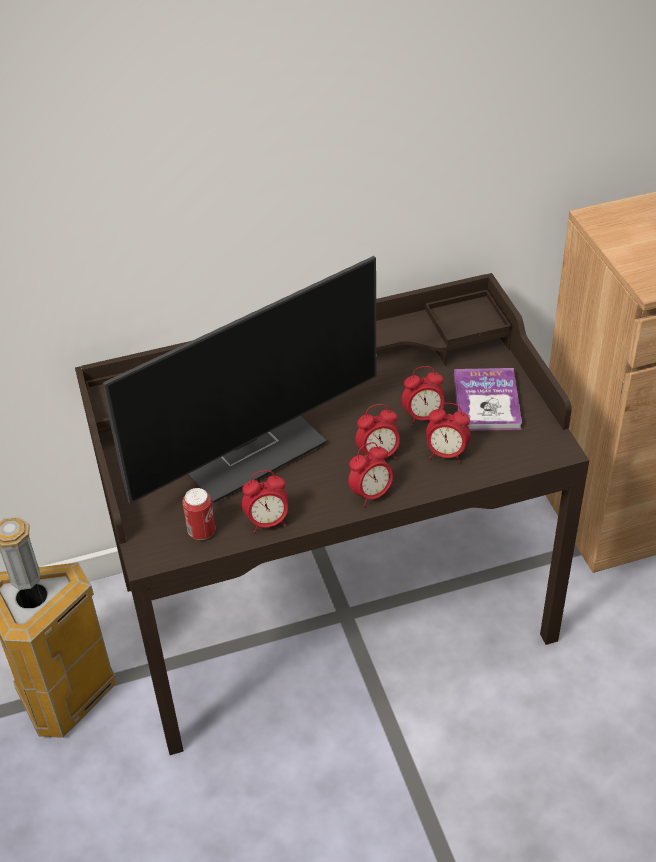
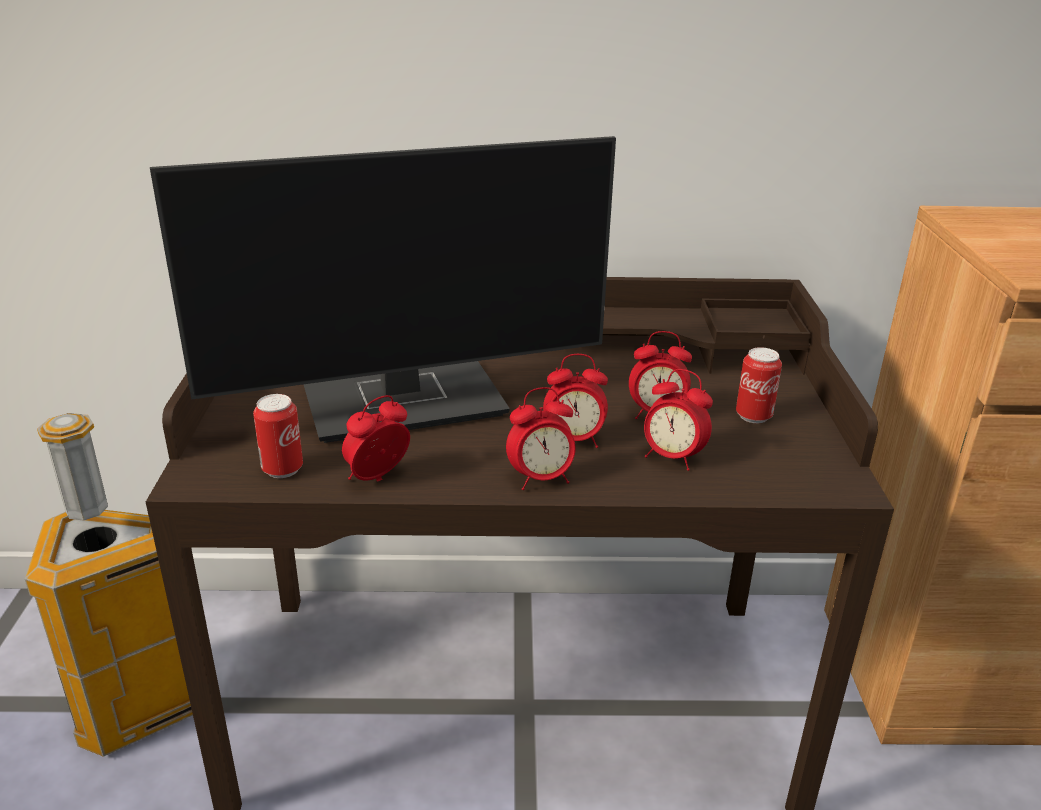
camera: 15 degrees right, 15 degrees down
alarm clock [242,470,288,533] -> alarm clock turned 135 degrees clockwise [342,395,410,482]
book [454,368,522,431] -> can [736,347,782,423]

